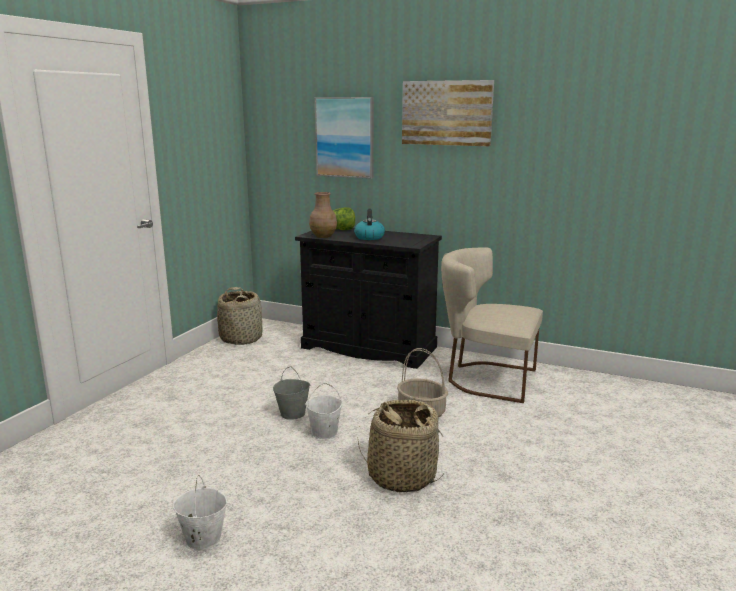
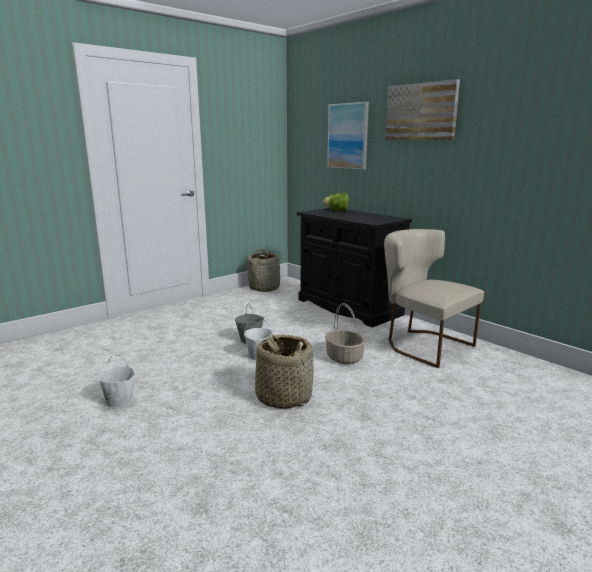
camera: 25 degrees right, 0 degrees up
brown vase [309,192,337,238] -> none
kettle [354,209,385,240] -> none

